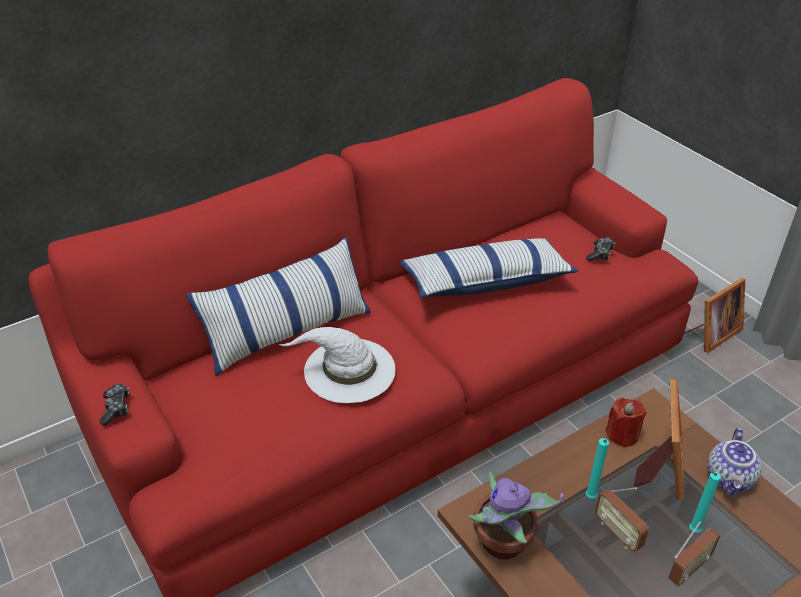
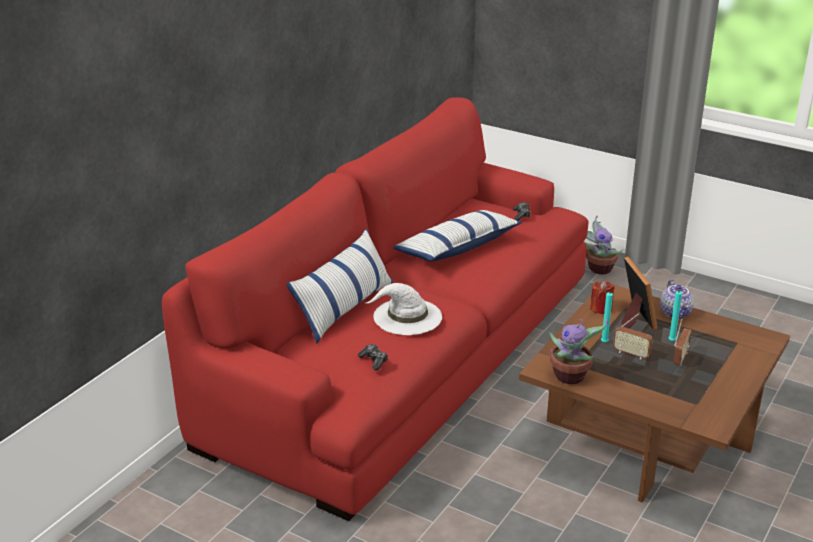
camera: 25 degrees left, 10 degrees down
game controller [100,384,130,425] -> game controller moved to [358,344,388,370]
picture frame [684,278,745,353] -> potted plant [583,216,624,274]

